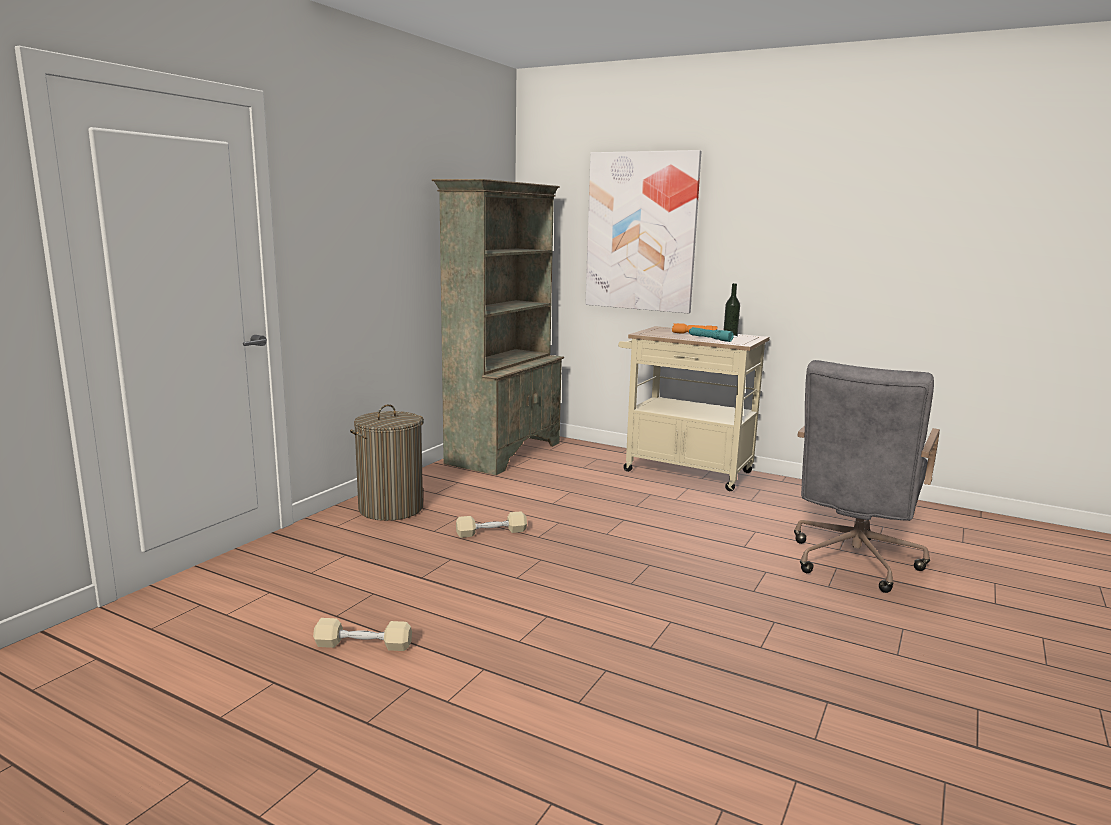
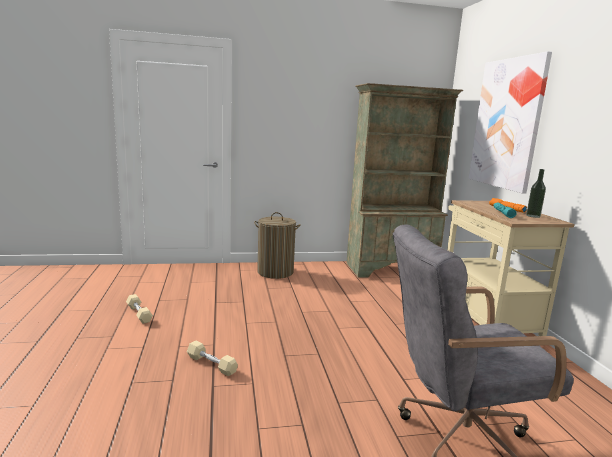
camera: 50 degrees right, 0 degrees up
beige dumbbell [456,511,527,538] -> beige dumbbell moved to [187,341,238,376]

